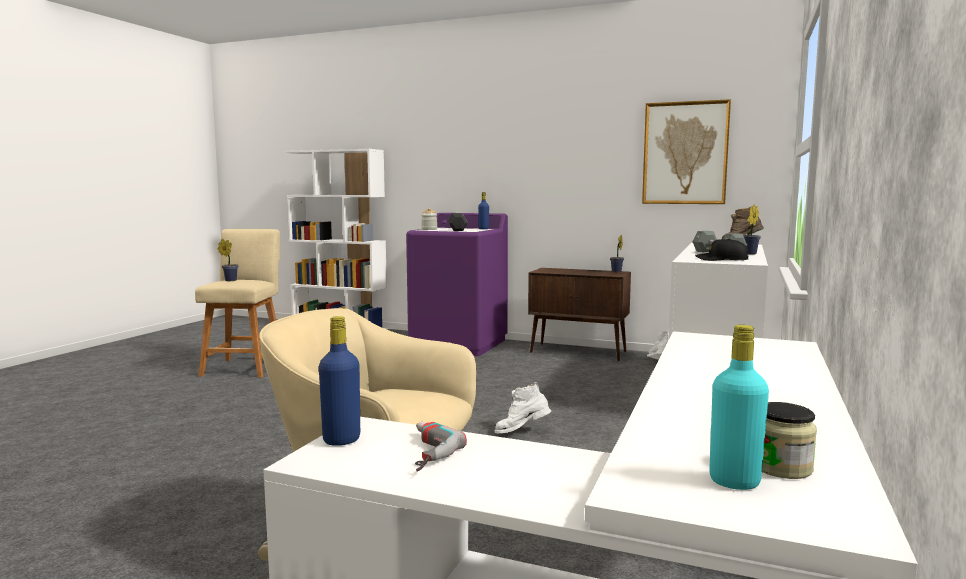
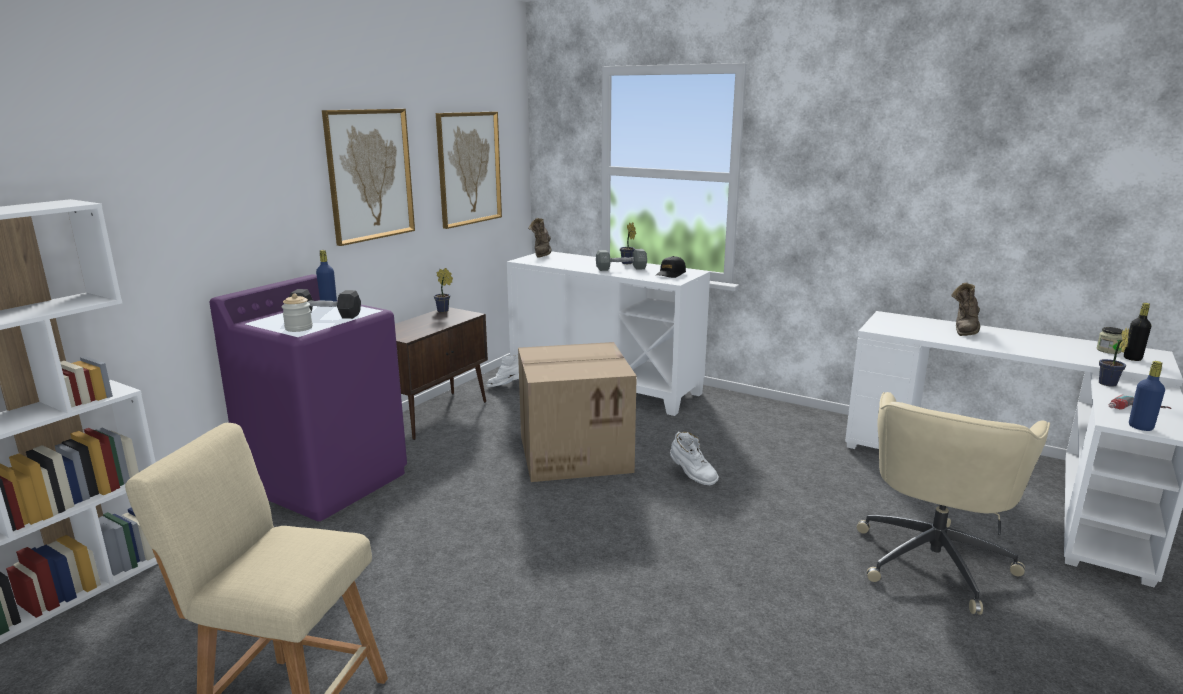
camera: 80 degrees left, 10 degrees up
potted plant [218,239,238,281] -> potted plant moved to [1099,328,1129,387]
white boot [495,382,551,433] -> white boot turned 45 degrees counterclockwise [670,431,719,485]
turquoise bottle [709,325,769,490] -> black bottle [1124,303,1151,361]
none -> picture [322,109,415,246]
none -> cardboard box [518,342,637,482]
none -> brown boot [951,282,980,336]

